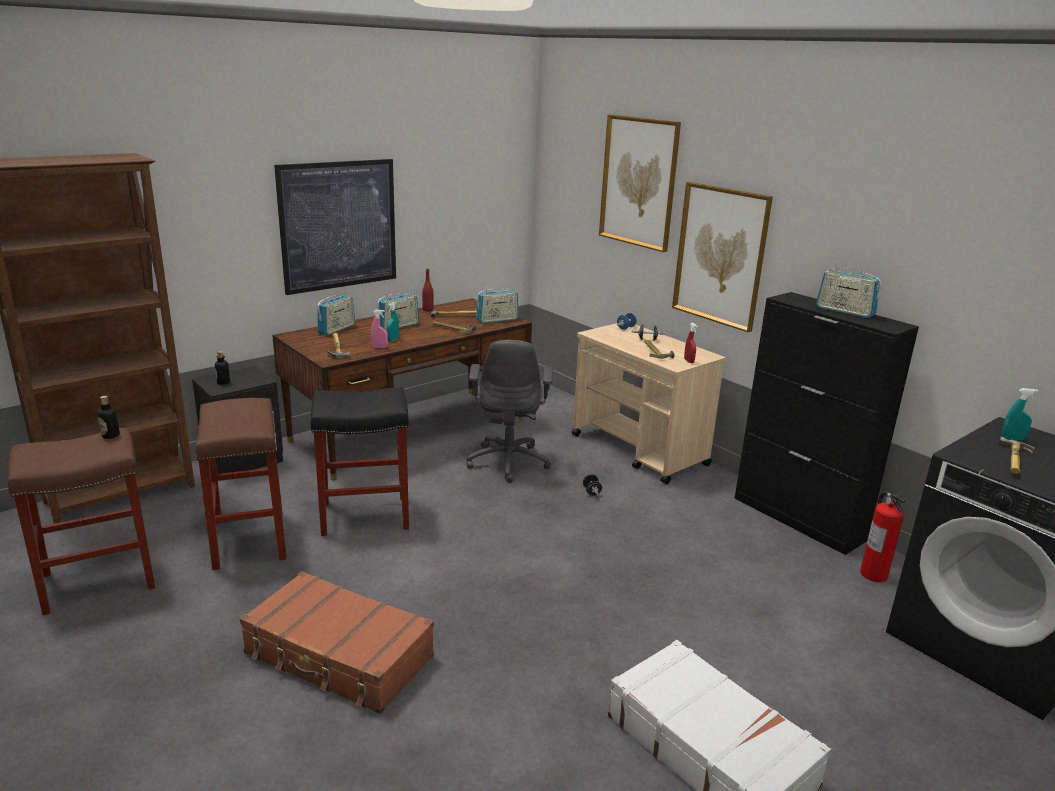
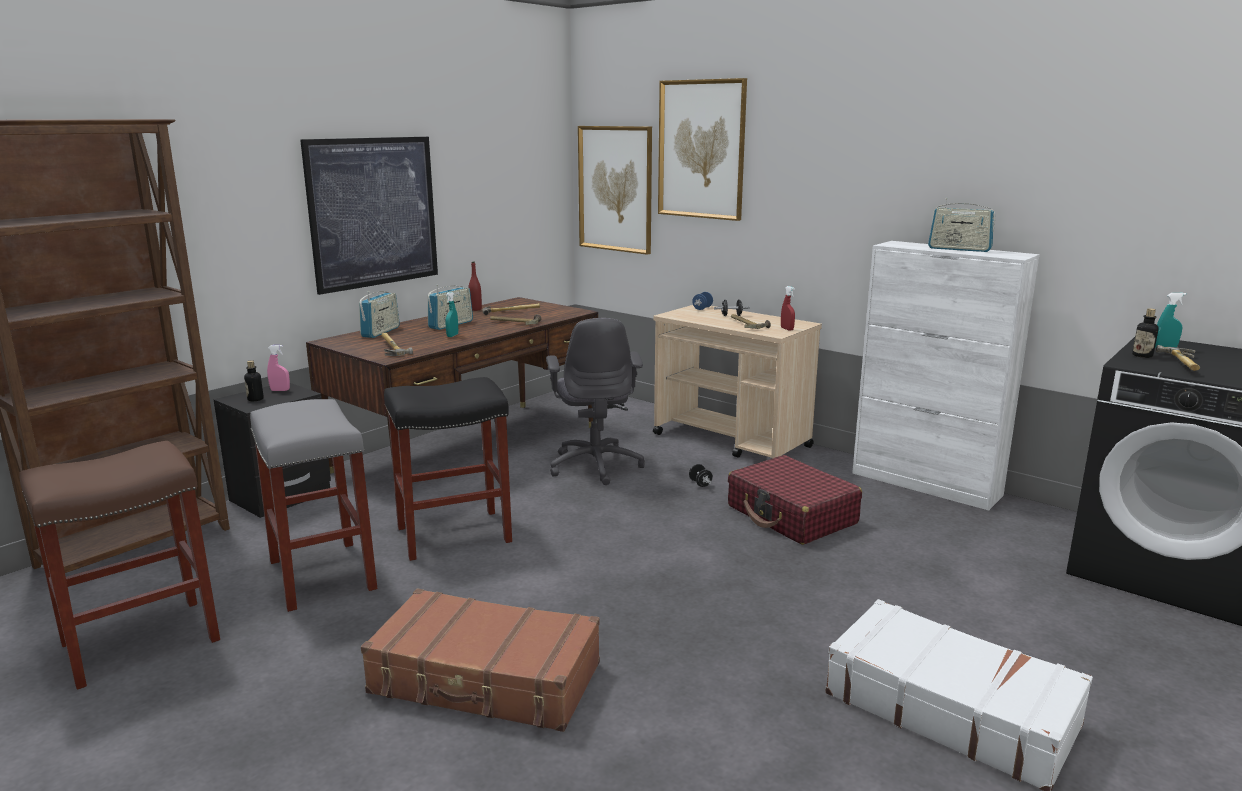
camera: 10 degrees left, 5 degrees down
bottle [97,396,120,439] -> bottle moved to [1132,308,1159,358]
brown stool [196,398,287,570] -> grey stool [250,399,377,612]
pink spray bottle [371,310,388,348] -> pink spray bottle moved to [267,345,290,391]
radio [476,287,519,323] -> none
picture [672,182,773,332] -> picture moved to [578,126,652,255]
black cabinet [735,292,919,555] -> white cabinet [852,241,1040,510]
fire extinguisher [860,491,905,582] -> none
none -> red suitcase [728,455,862,545]

